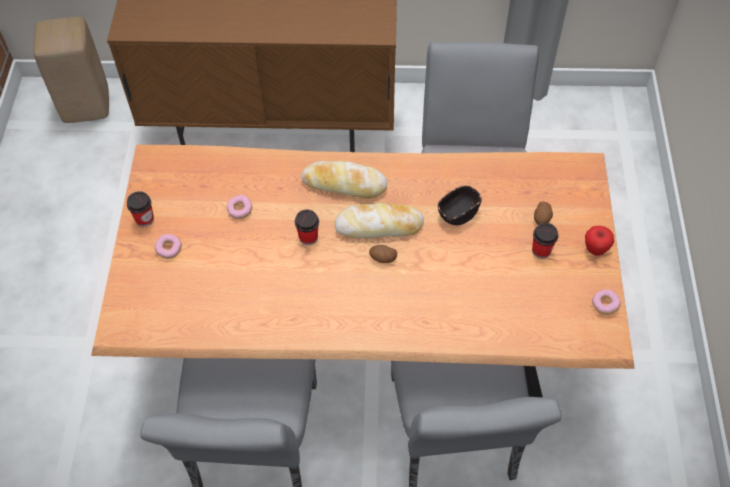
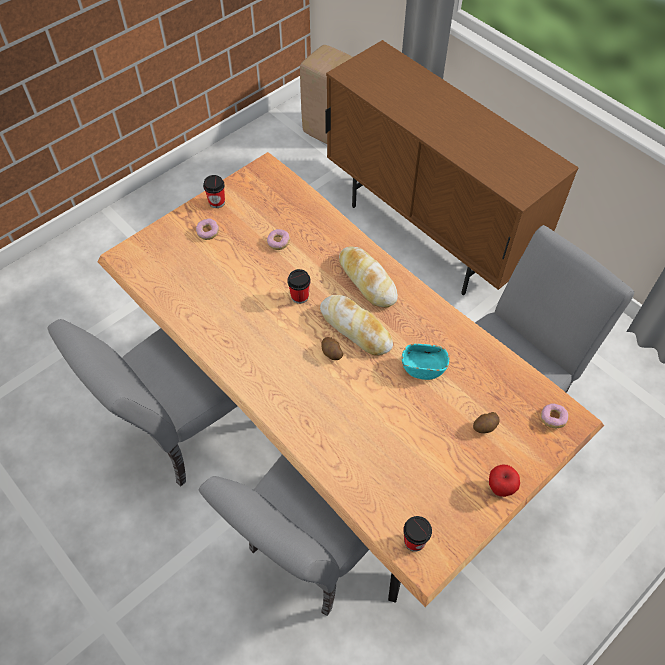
camera: 45 degrees right, 0 degrees up
black bowl [438,185,482,225] -> turquoise bowl [402,344,449,380]
cup [532,223,558,259] -> cup moved to [403,516,432,552]
donut [592,289,621,315] -> donut moved to [541,403,568,428]

